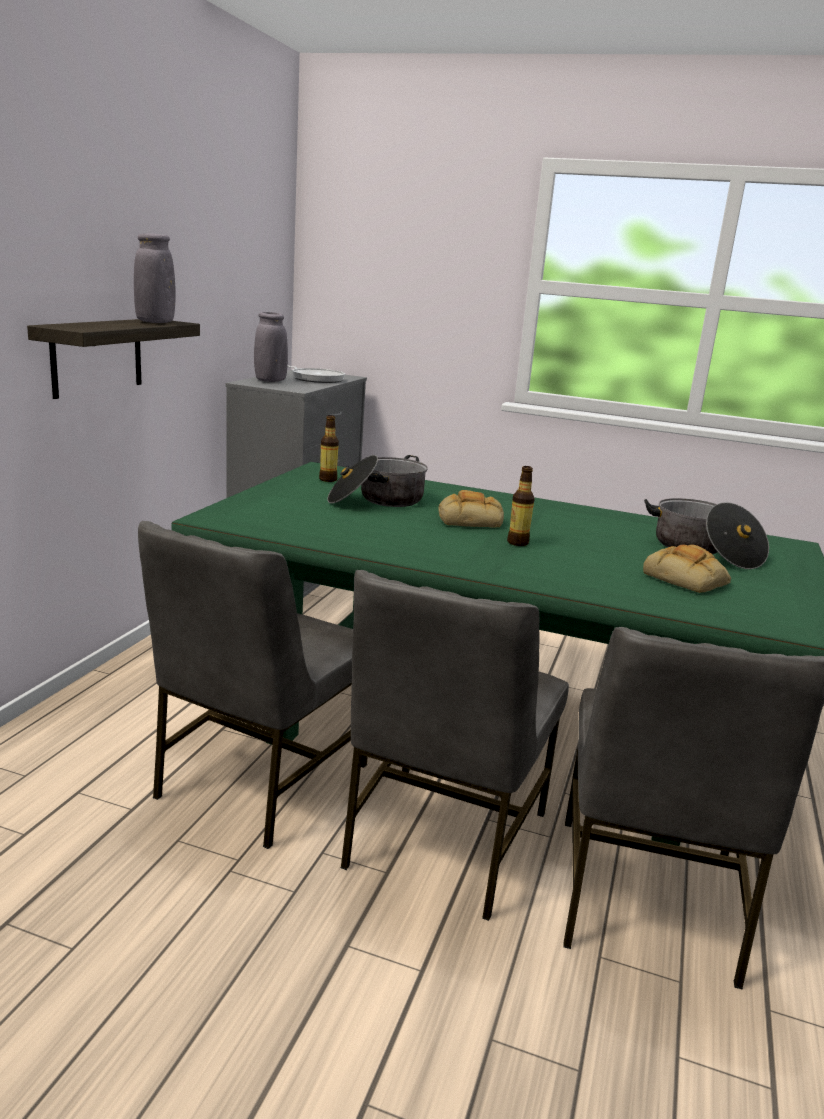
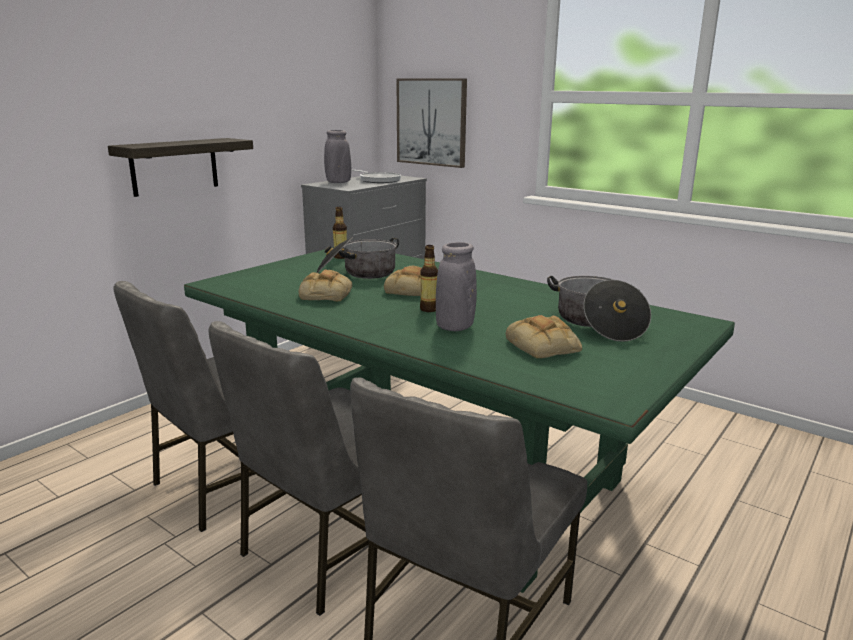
camera: 20 degrees right, 0 degrees up
grey vase [134,233,176,323] -> grey vase moved to [436,242,477,331]
none -> bread [299,269,352,301]
none -> picture [397,78,467,168]

